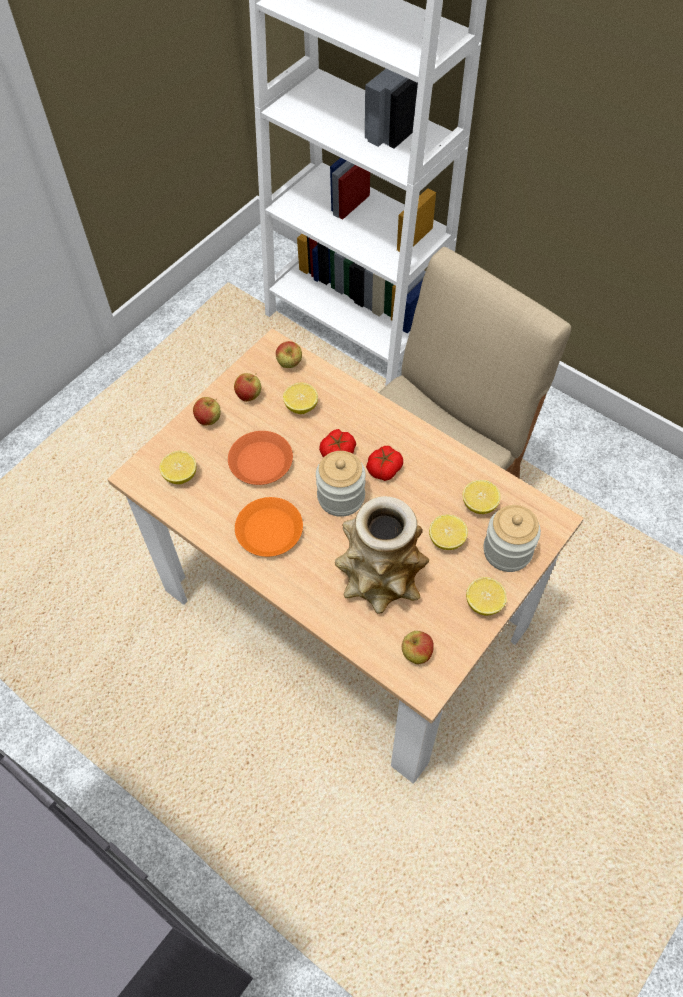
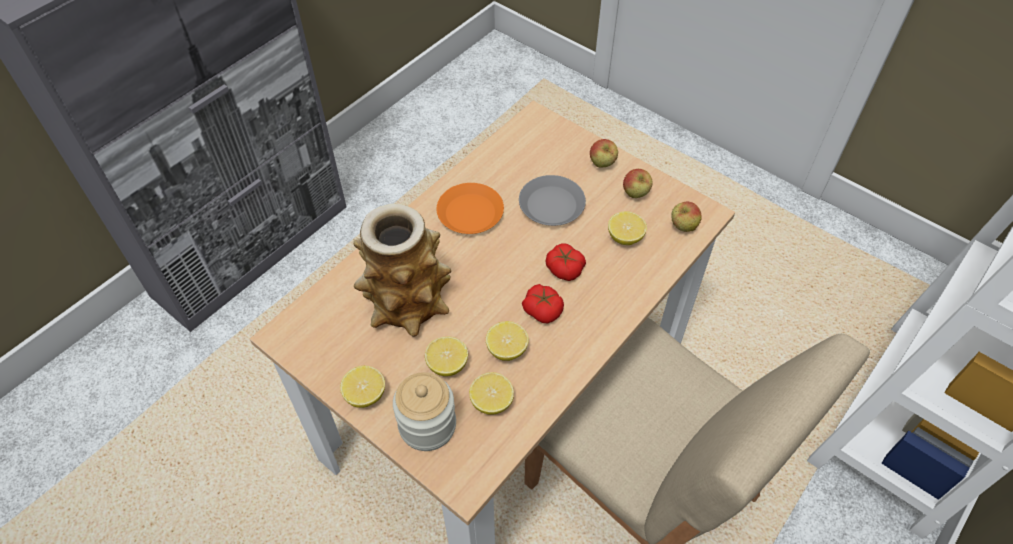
camera: 90 degrees right, 5 degrees down
lemon [159,451,196,484] -> lemon moved to [486,321,529,361]
orange plate [228,431,293,485] -> grey plate [519,175,586,226]
jar [316,451,366,517] -> none
apple [402,631,434,665] -> none

